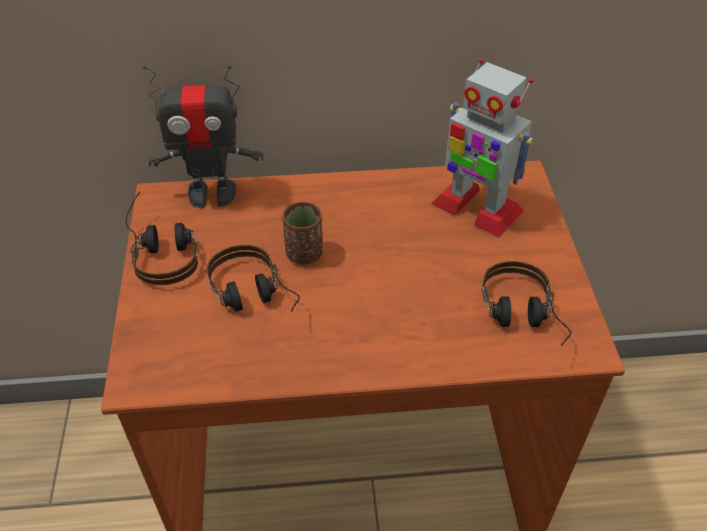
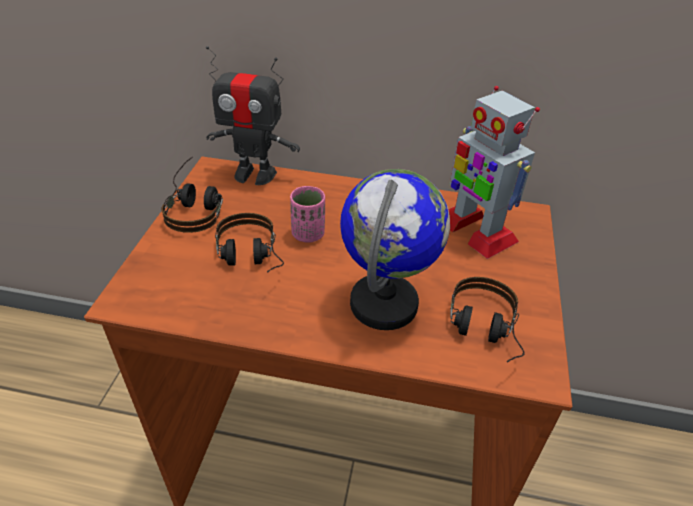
camera: 15 degrees right, 5 degrees down
brown cup [283,202,323,264] -> pink cup [290,186,325,243]
none -> globe [340,169,450,330]

